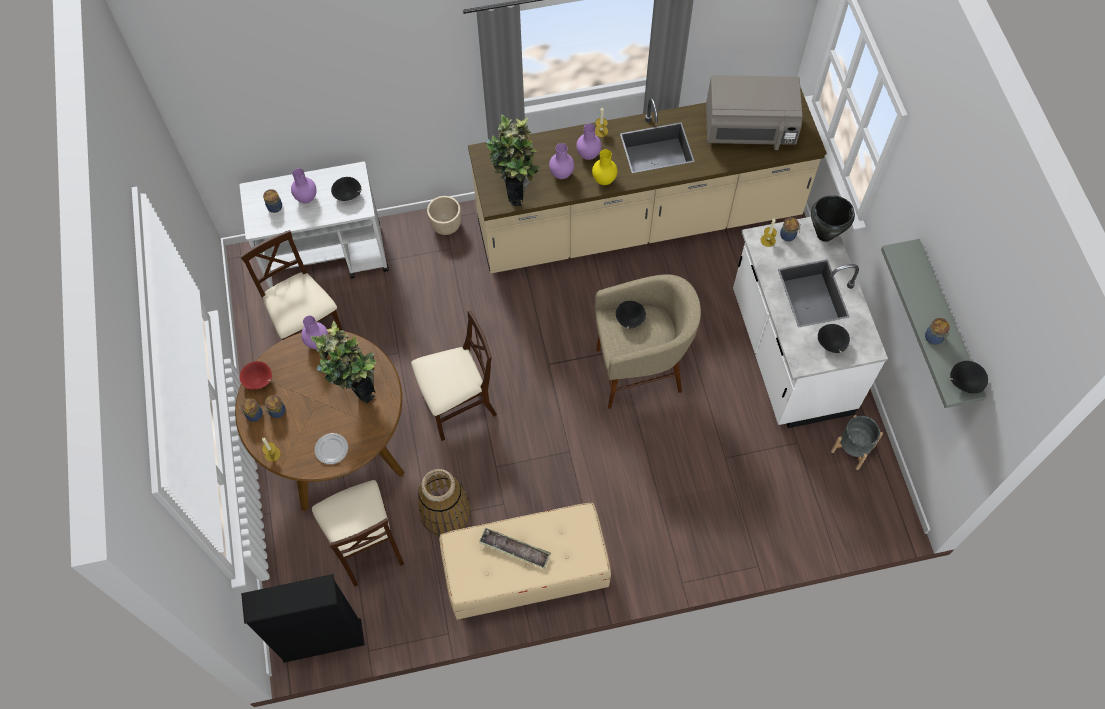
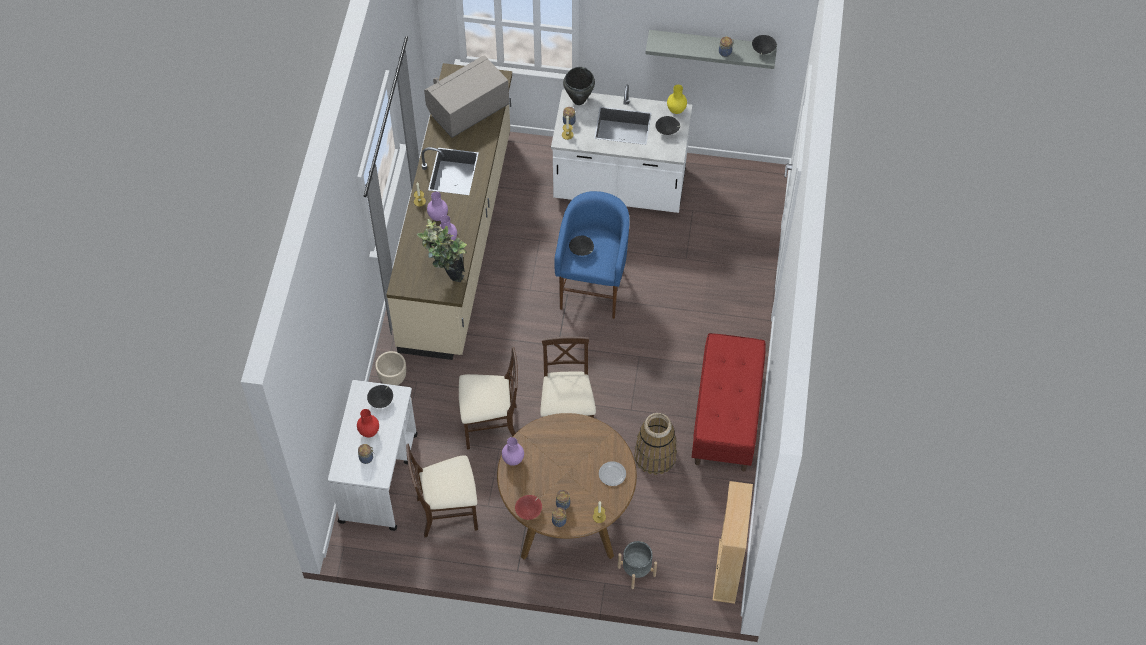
camera: 70 degrees left, 5 degrees down
black bookcase [241,574,365,663] -> beige bookcase [712,481,753,604]
purple vase [291,168,316,203] -> red vase [357,409,379,437]
potted plant [311,321,376,403] -> none
beige chair [312,480,404,587] -> beige chair moved to [459,347,518,450]
beige bench [439,503,611,620] -> red bench [692,333,766,472]
tray [479,528,551,568] -> none
yellow vase [592,149,617,185] -> yellow vase moved to [667,85,687,114]
beige stool [595,274,701,409] -> blue stool [554,191,630,319]
grey microwave [706,75,803,150] -> grey microwave turned 150 degrees counterclockwise [424,55,509,138]
grey planter [831,415,883,470] -> grey planter moved to [618,541,657,589]

